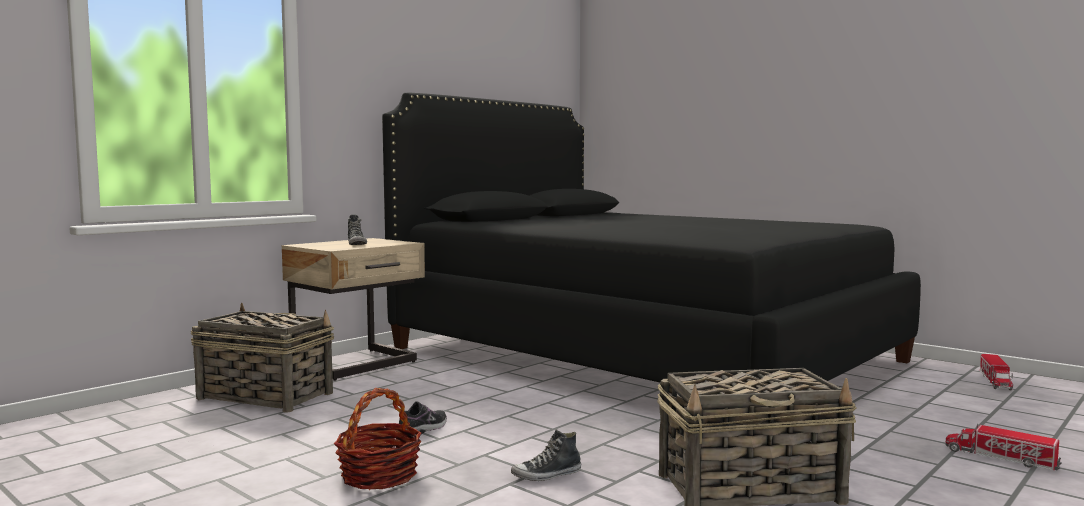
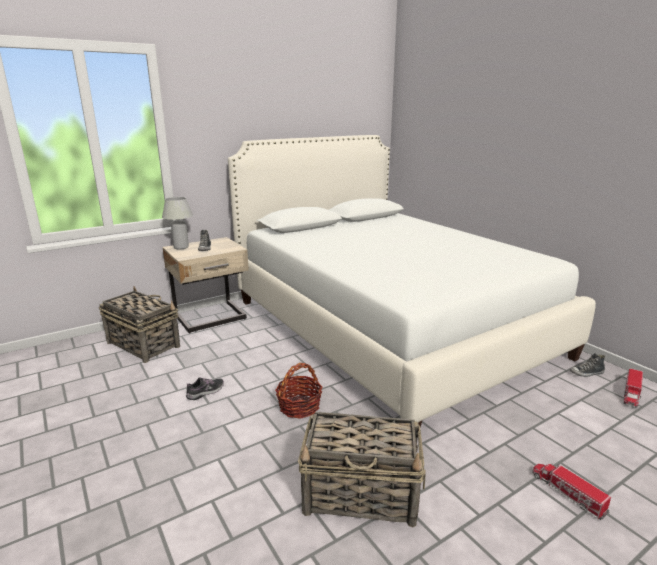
camera: 15 degrees right, 15 degrees up
basket [334,388,421,490] -> basket moved to [275,363,323,419]
black bed [382,93,921,382] -> white bed [228,135,596,439]
shoe [511,429,581,481] -> shoe moved to [570,353,605,377]
none -> white table lamp [162,197,193,249]

